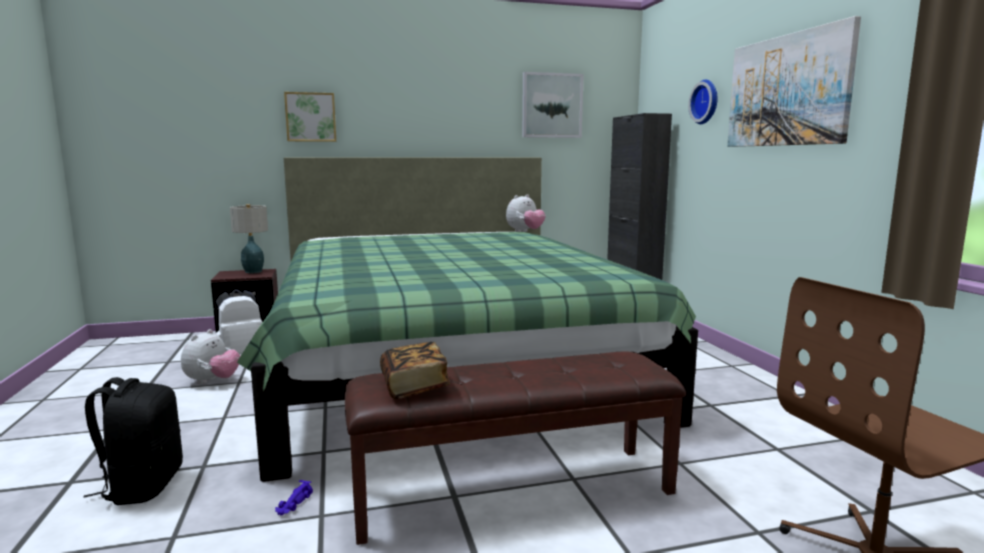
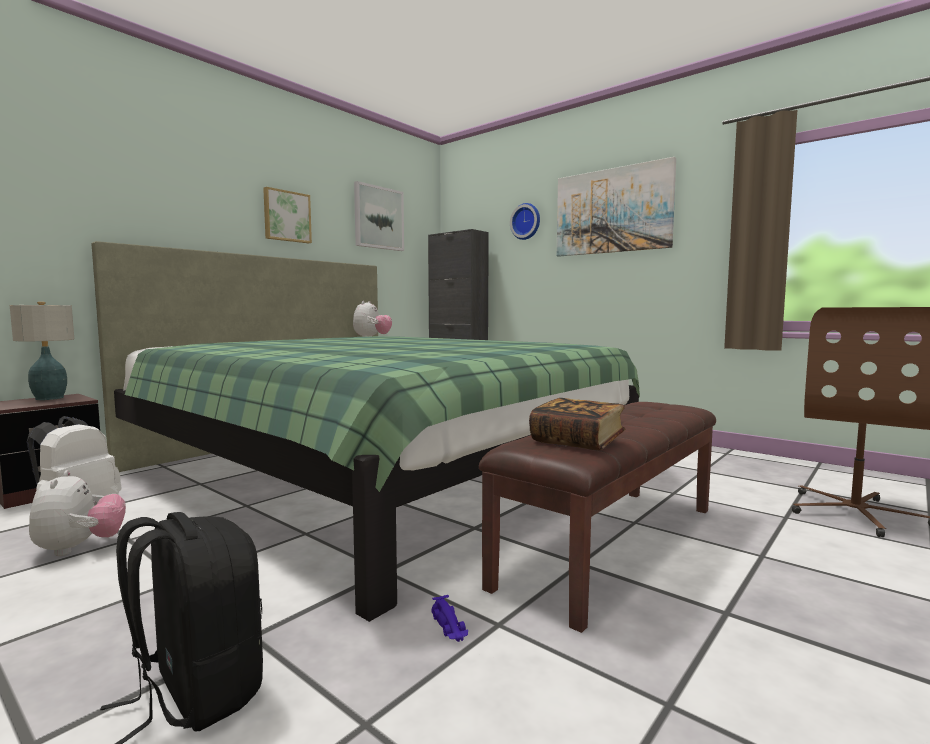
camera: 35 degrees left, 5 degrees down
picture [284,92,336,142] -> picture moved to [263,187,312,243]

